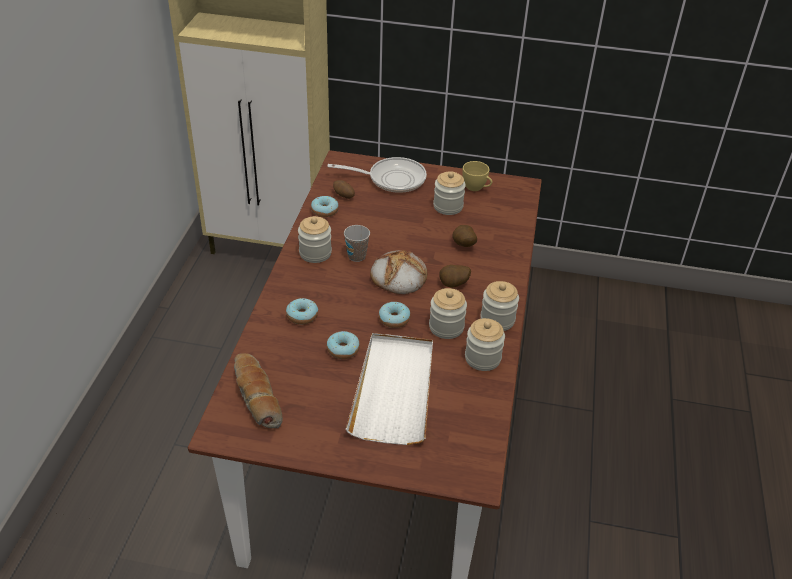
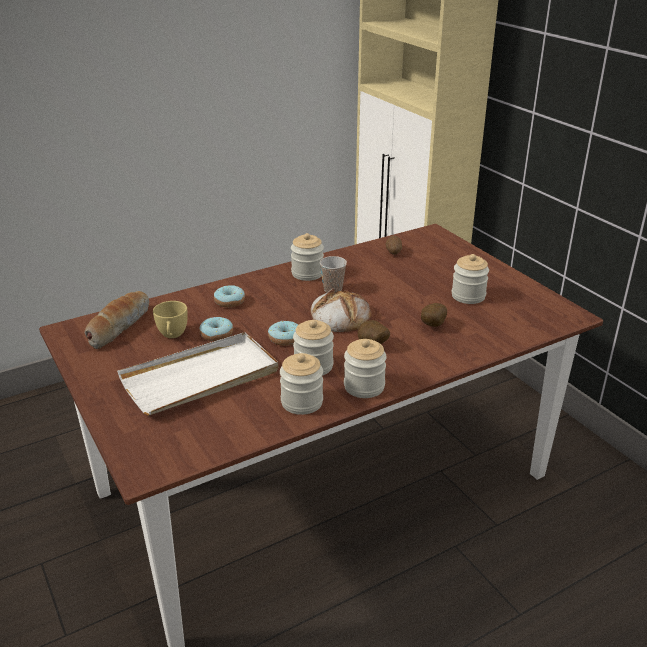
camera: 50 degrees right, 10 degrees down
donut [311,195,339,217] -> none
frying pan [327,157,427,193] -> none
yellow cup [462,161,492,191] -> yellow cup moved to [153,301,188,338]

